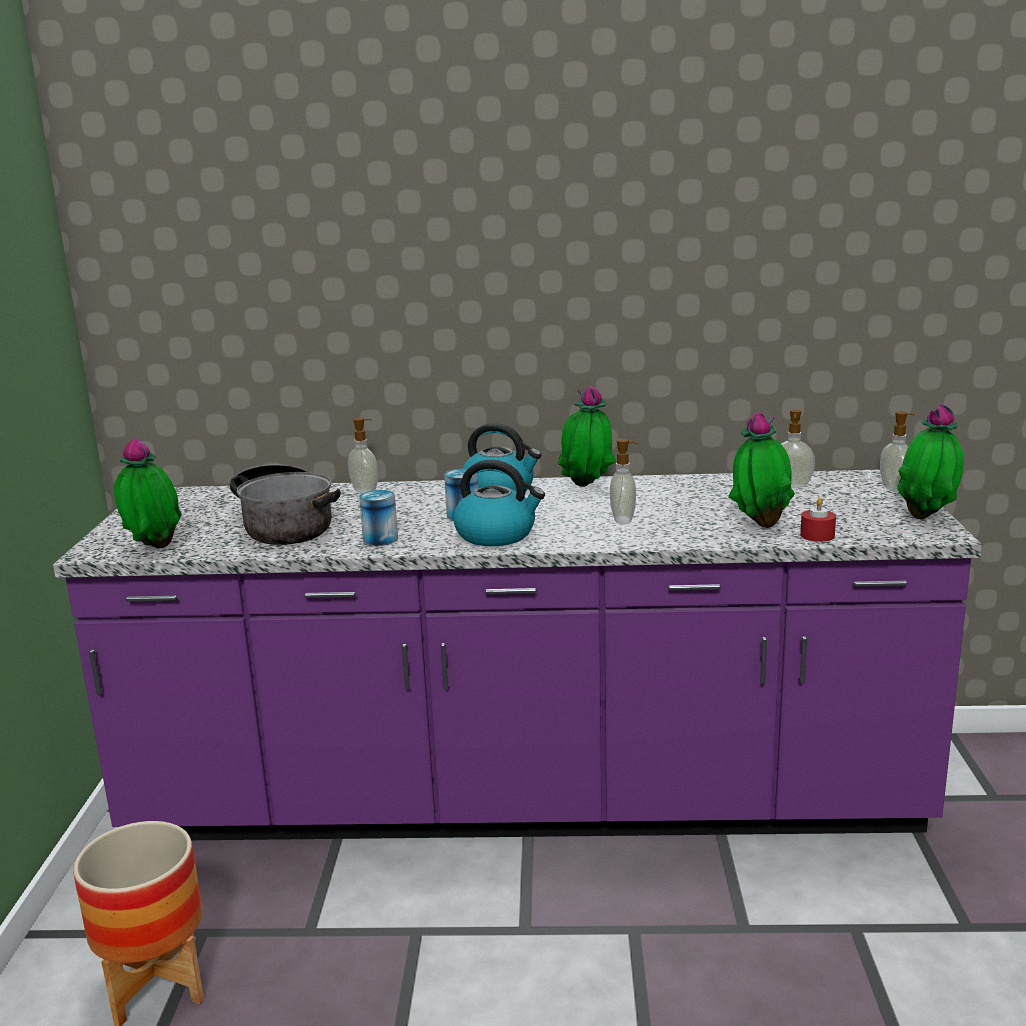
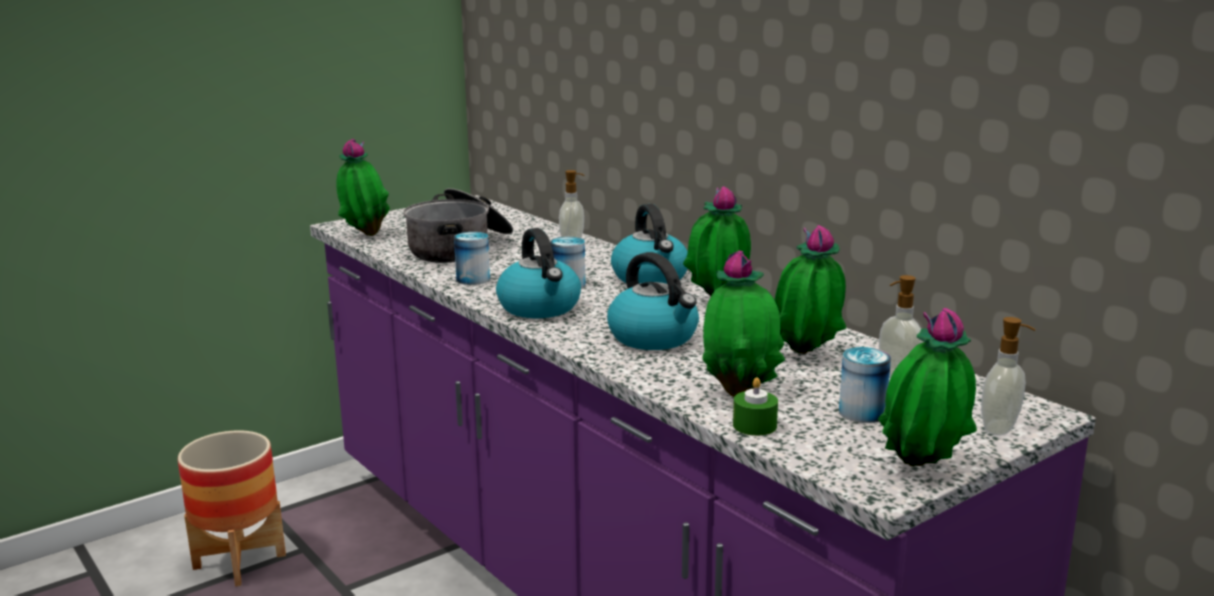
camera: 50 degrees right, 0 degrees up
soap dispenser [610,439,639,524] -> kettle [607,252,699,350]
red candle [800,498,836,542] -> green candle [733,377,778,436]
none -> potted plant [775,225,846,354]
none -> can [839,347,891,423]

